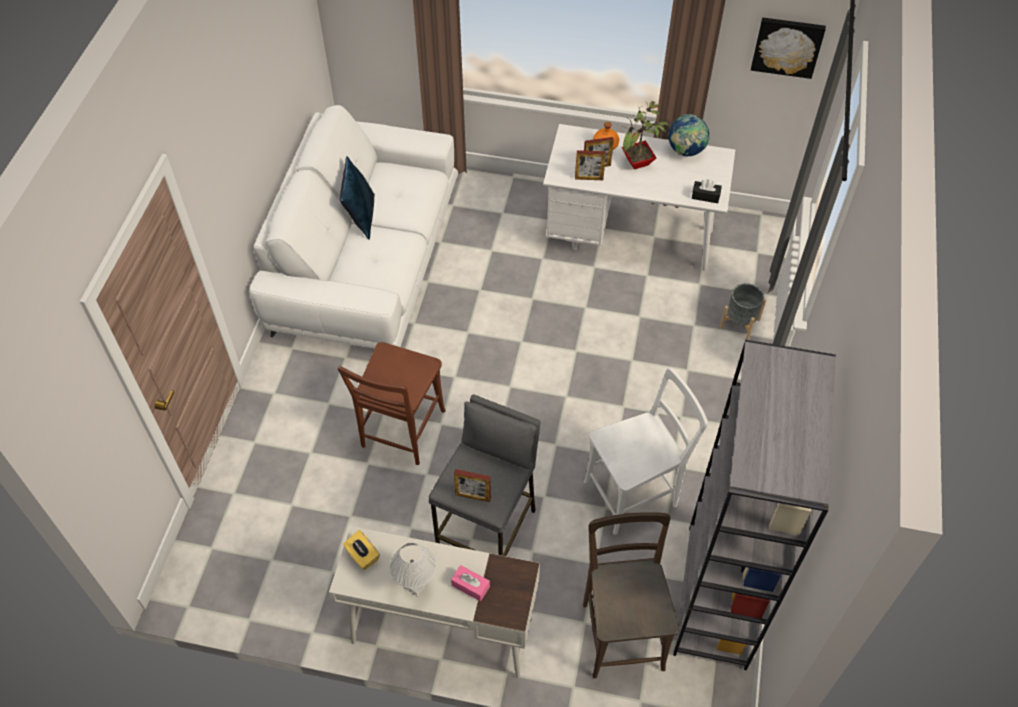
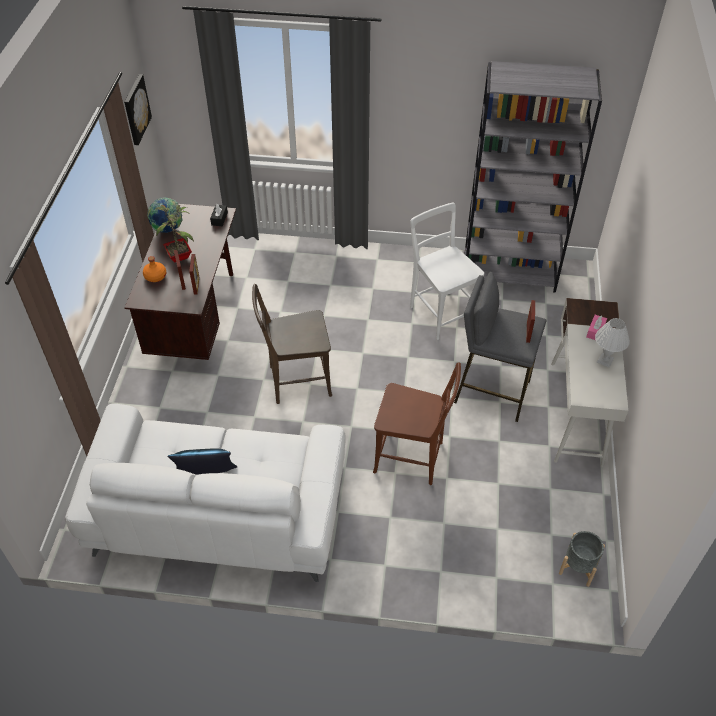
camera: 95 degrees left, 5 degrees down
yellow tissue box [343,530,380,570] -> none
white desk [543,124,736,271] -> brown desk [124,204,236,360]
brown chair [583,512,679,678] -> brown chair moved to [252,284,332,404]
grey planter [720,283,766,340] -> grey planter moved to [559,531,605,587]

